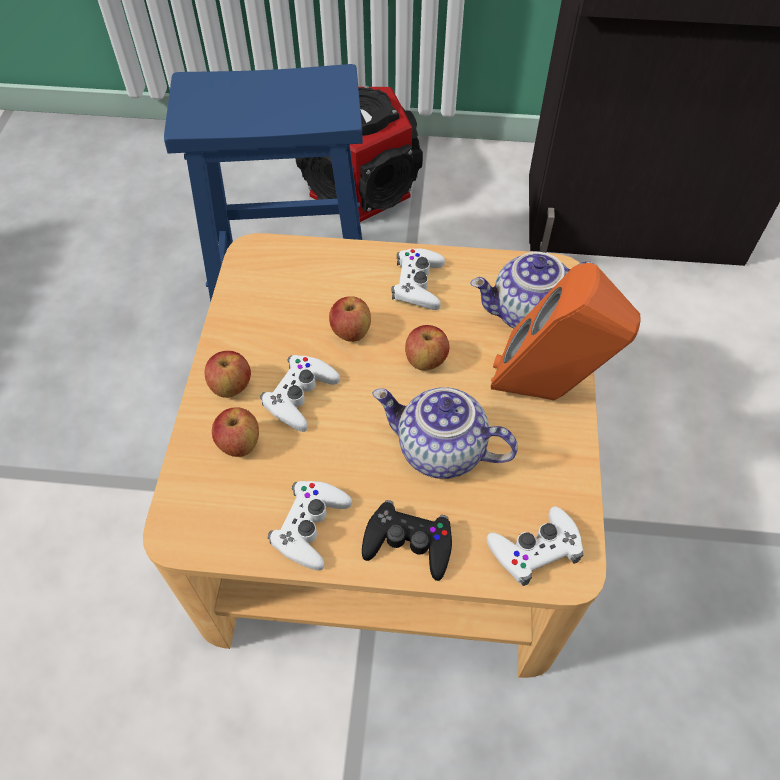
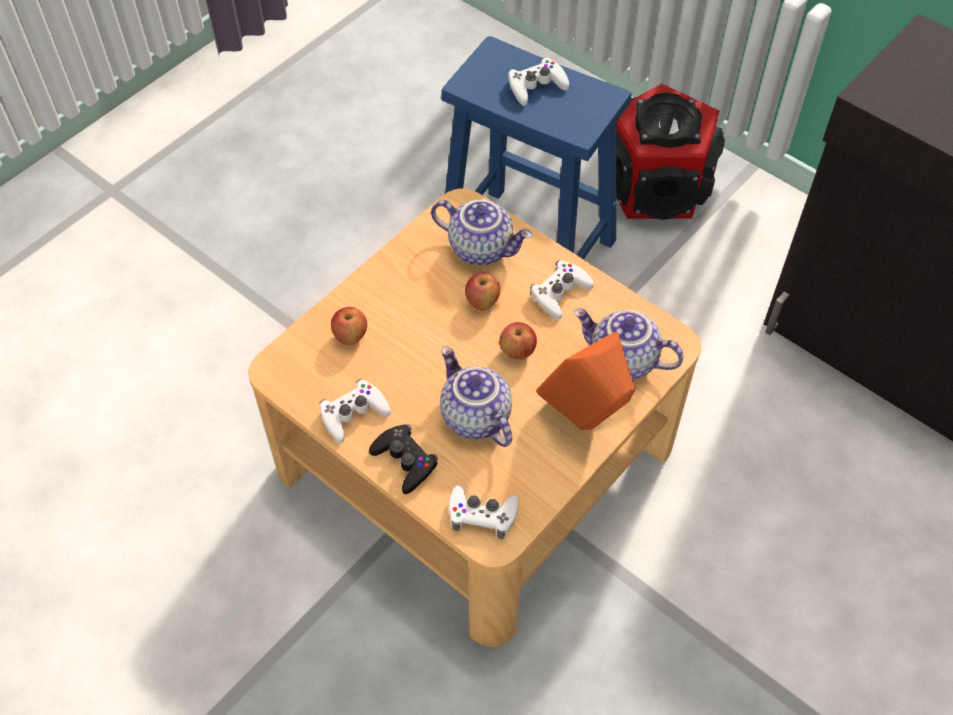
camera: 35 degrees right, 0 degrees up
apple [205,351,251,398] -> none
white game controller [260,355,340,432] -> white game controller moved to [508,57,569,106]
none -> teapot [431,199,532,265]

